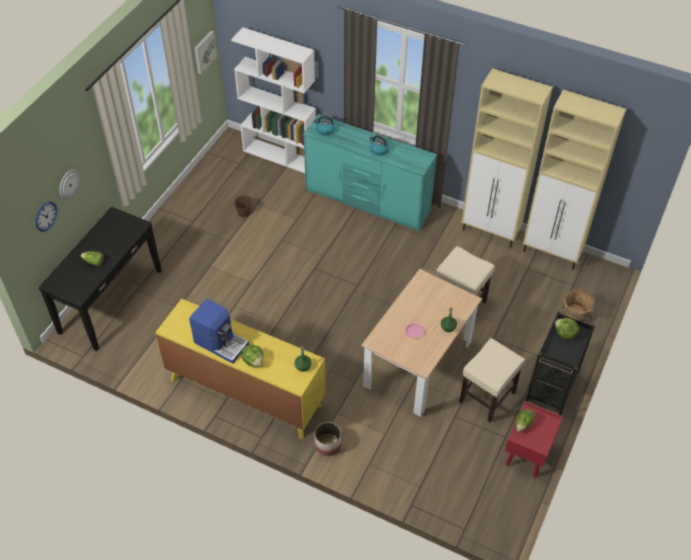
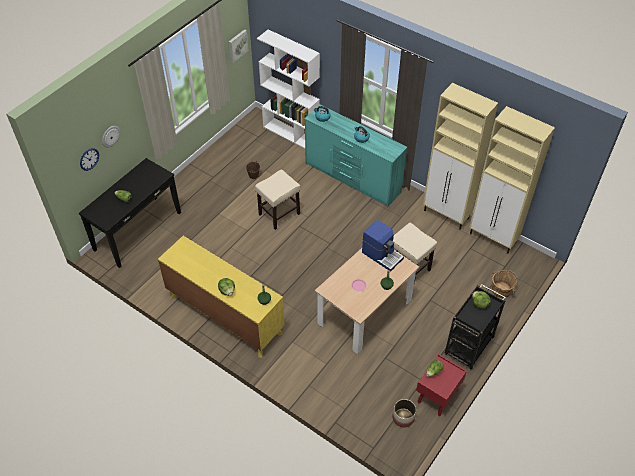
camera: 10 degrees right, 0 degrees up
coffee machine [189,299,249,364] -> coffee machine moved to [362,220,404,272]
planter [314,422,341,456] -> planter moved to [393,399,416,428]
beige stool [459,338,525,422] -> beige stool moved to [255,169,300,230]

